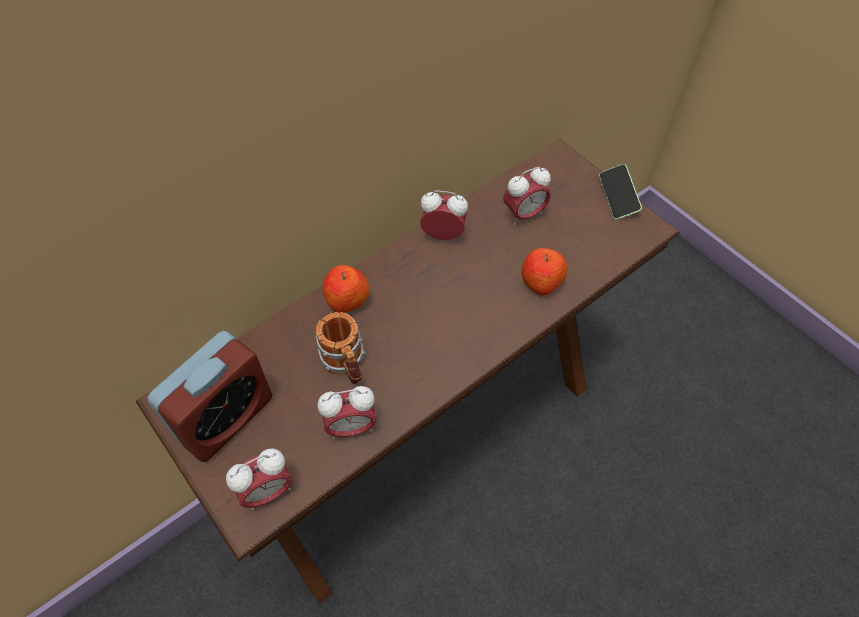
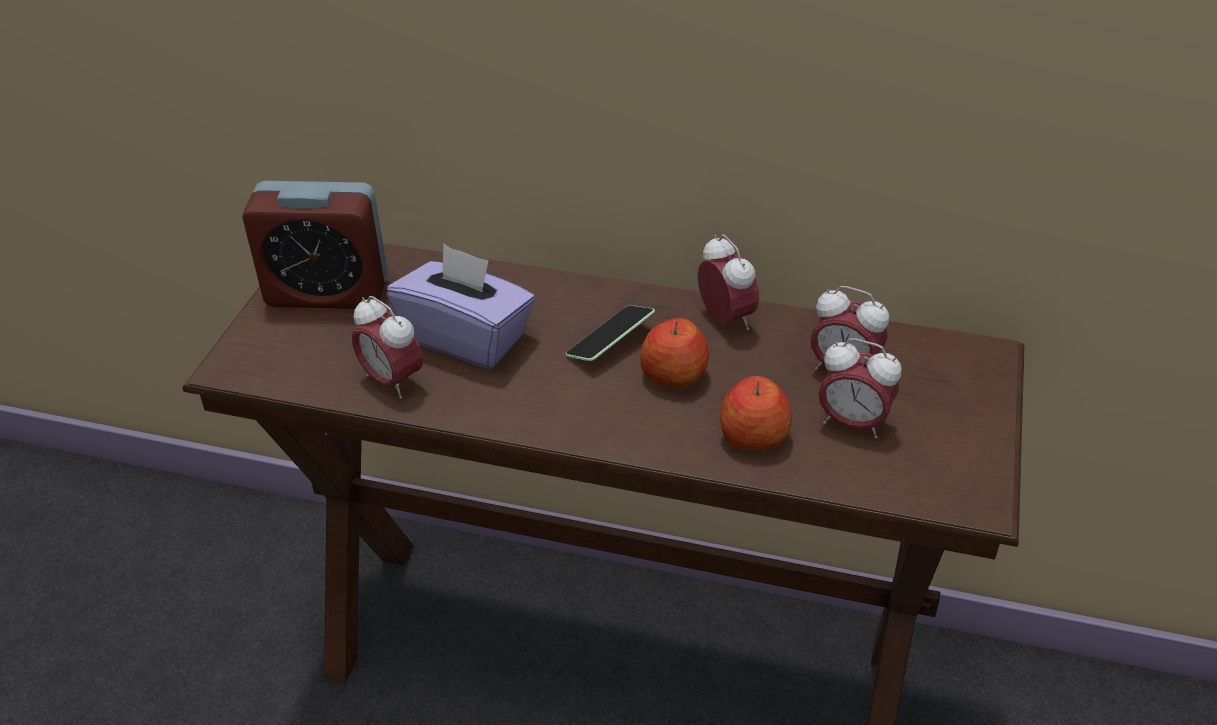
camera: 55 degrees right, 15 degrees down
alarm clock [226,449,292,510] -> alarm clock moved to [819,338,902,439]
mug [315,312,365,384] -> purple tissue box [387,244,535,369]
apple [323,265,369,313] -> apple moved to [640,318,709,388]
phone [599,164,642,220] -> phone moved to [566,305,655,361]

